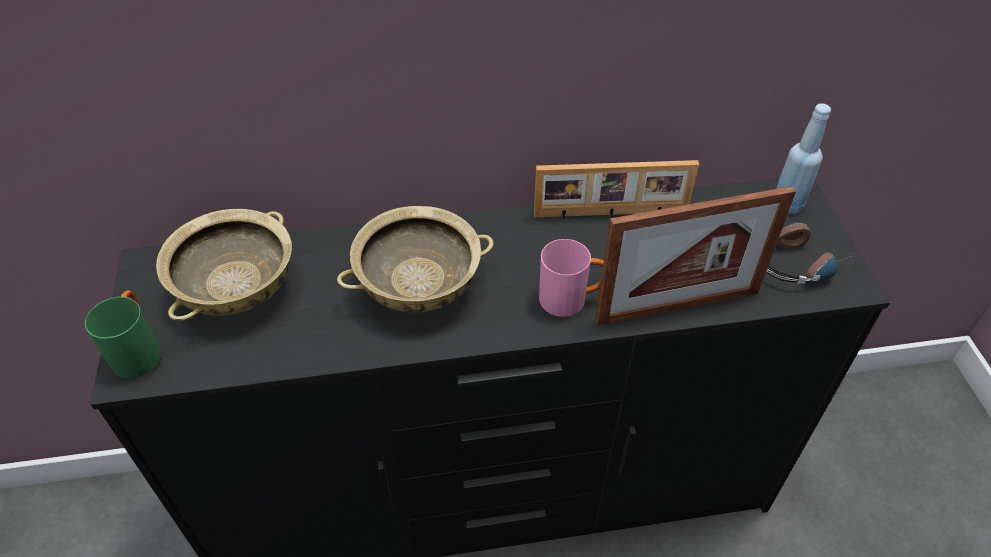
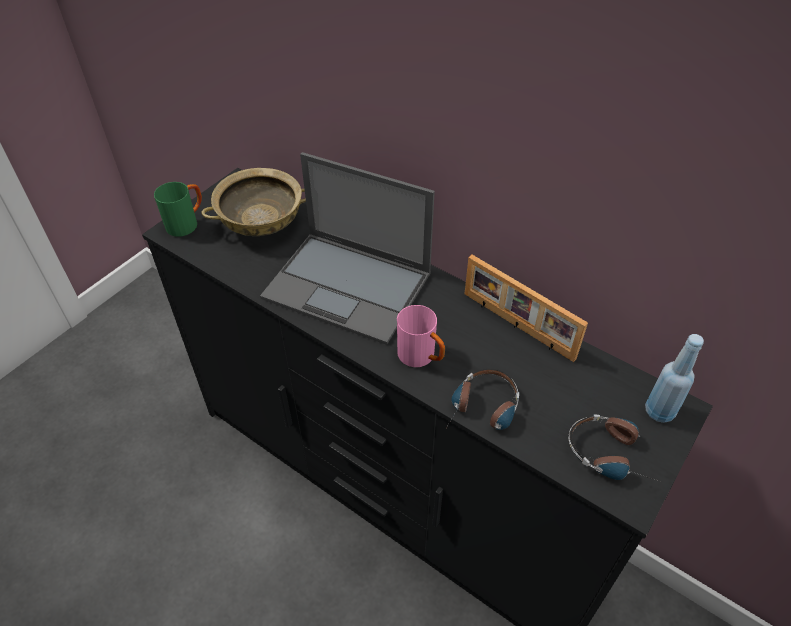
camera: 45 degrees right, 0 degrees up
beige bowl [337,206,494,313] -> laptop [260,152,435,345]
picture frame [595,186,796,326] -> headphones [445,369,519,430]

